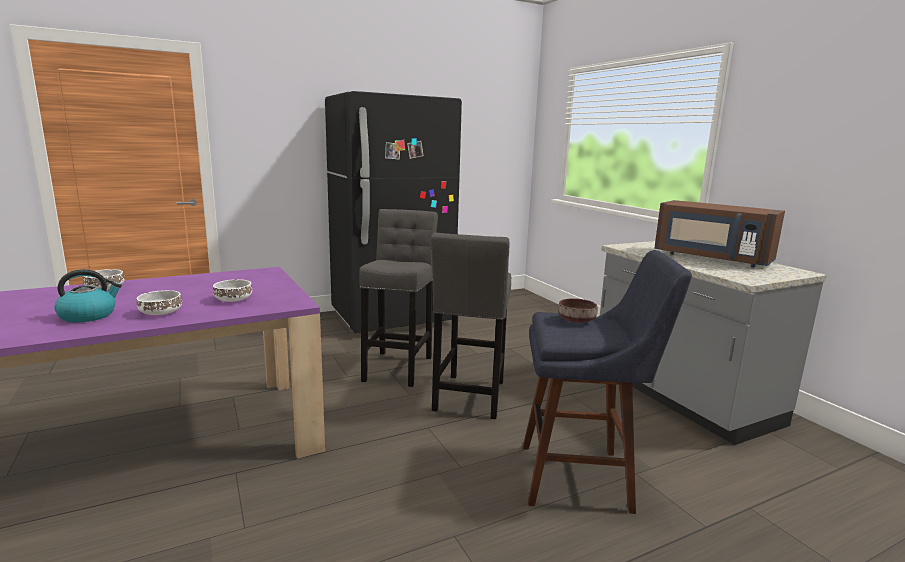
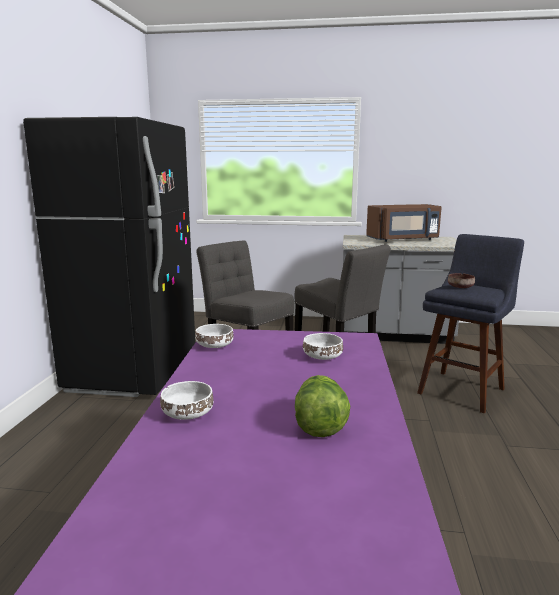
camera: 55 degrees left, 0 degrees up
kettle [54,269,122,323] -> lettuce [295,375,350,437]
white bowl [136,290,182,315] -> white bowl moved to [195,324,234,348]

